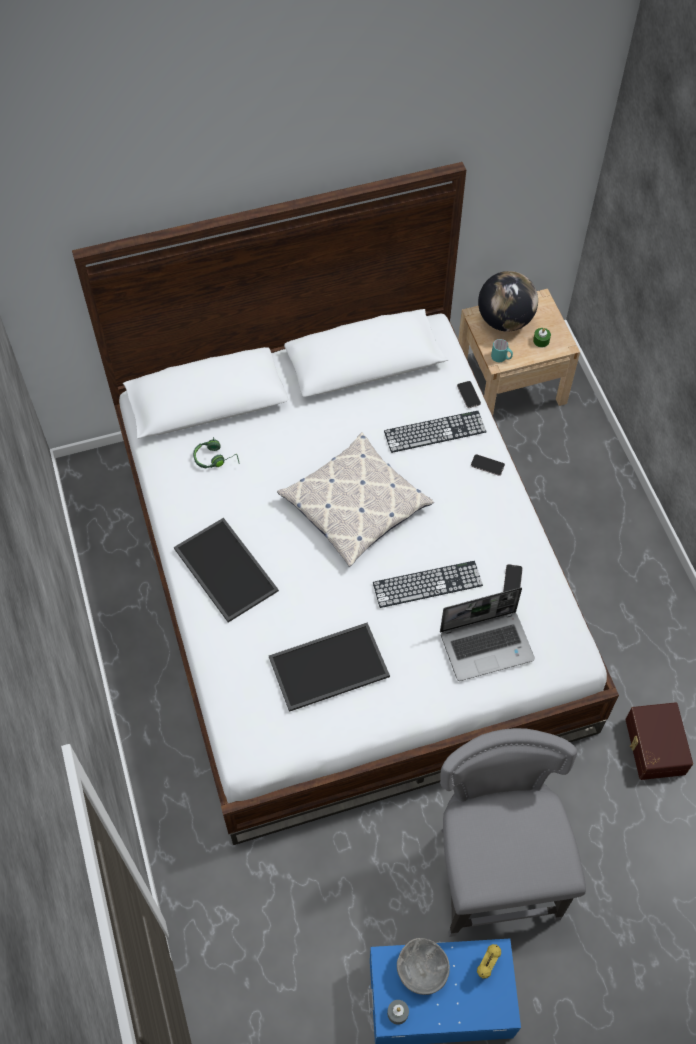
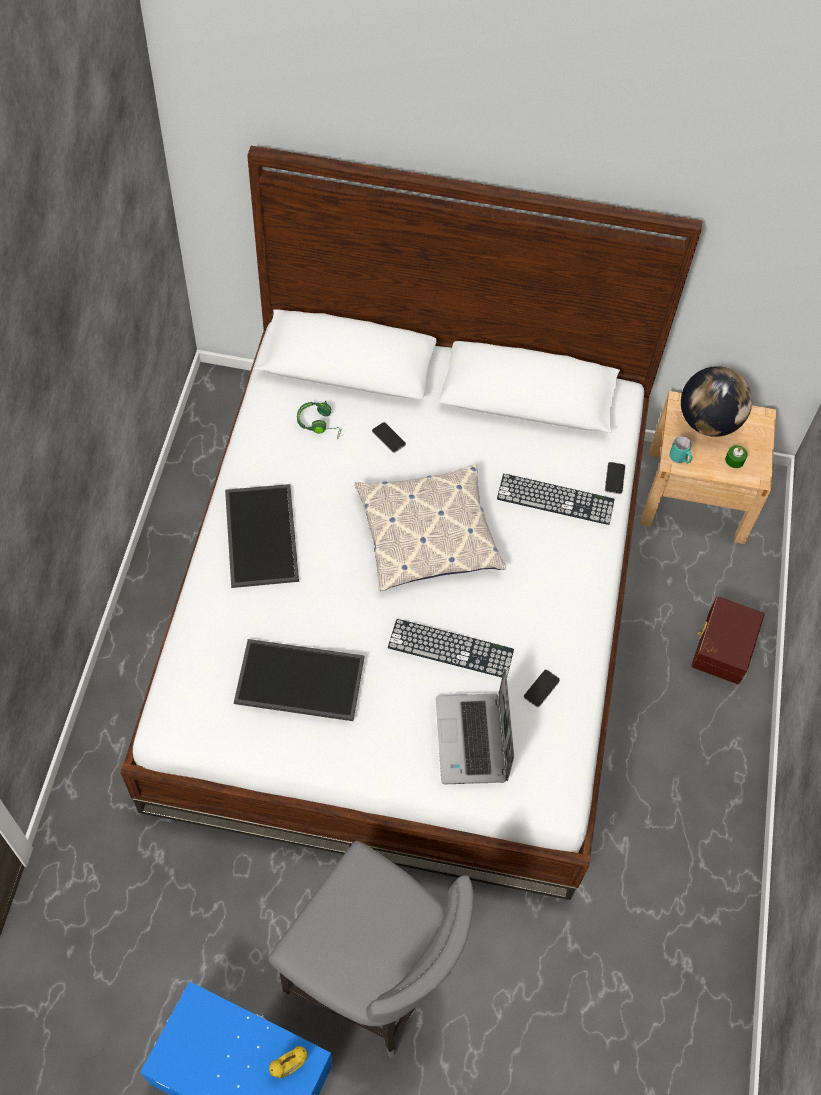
camera: 25 degrees right, 0 degrees up
grey candle [387,1000,409,1025] -> none
grey bowl [397,938,450,995] -> none
laptop [440,587,535,681] -> laptop turned 75 degrees clockwise [436,669,514,784]
grey chair [440,728,586,937] -> grey chair turned 105 degrees clockwise [269,840,474,1059]
phone [471,454,505,476] -> phone moved to [372,422,406,453]
brown storage box [625,702,693,780] -> brown storage box moved to [691,596,765,684]

